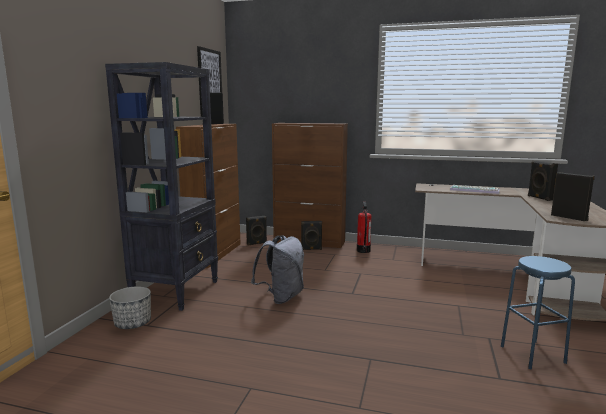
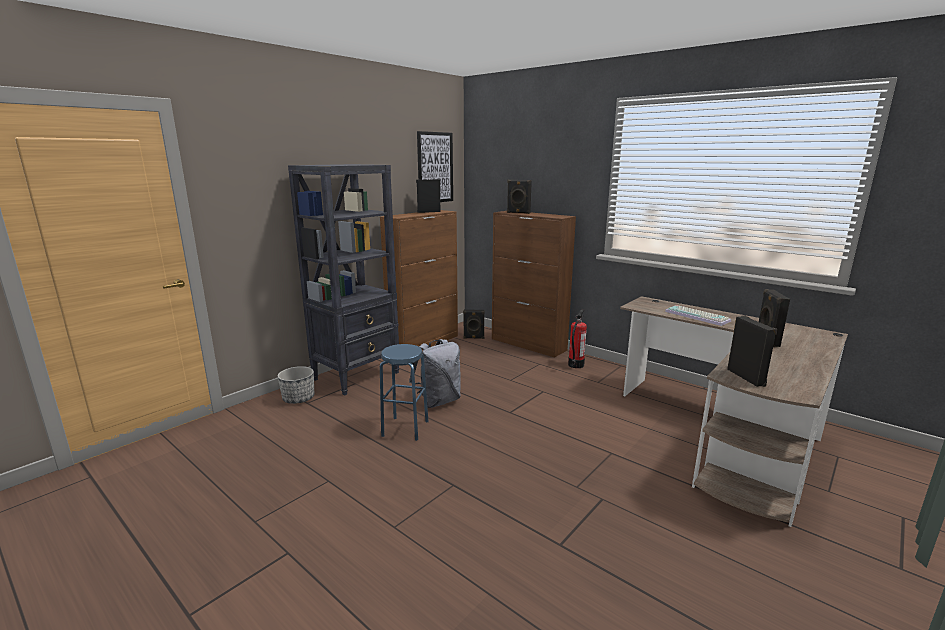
camera: 25 degrees right, 5 degrees up
black speaker [301,221,322,250] -> black speaker moved to [507,180,532,214]
blue stool [501,256,575,370] -> blue stool moved to [380,344,428,441]

